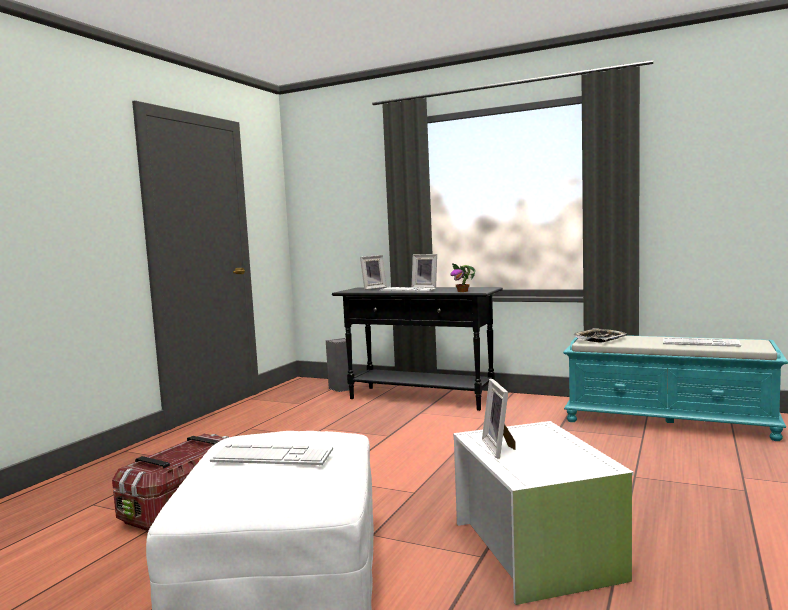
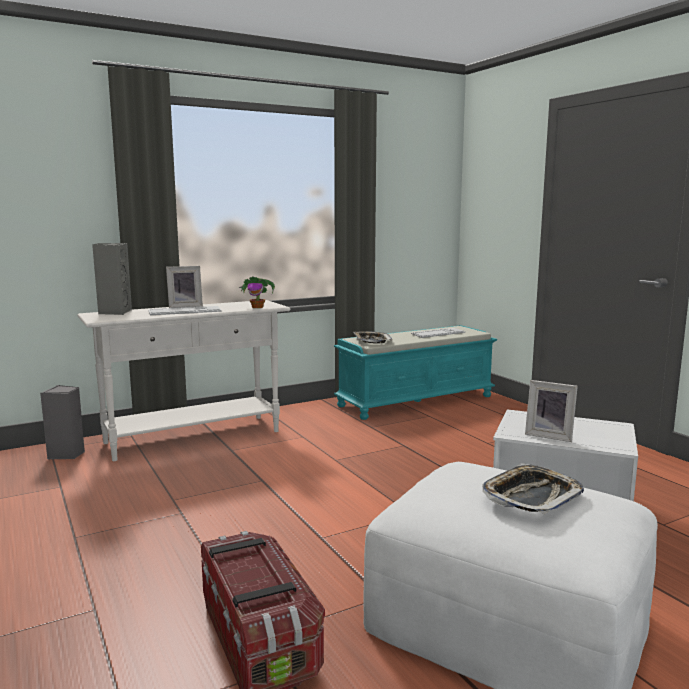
camera: 55 degrees left, 5 degrees up
keyboard [210,444,333,465] -> tray [482,463,584,514]
black console table [332,287,503,411] -> white console table [77,300,290,461]
picture frame [360,255,387,290] -> grey speaker [92,243,132,315]

